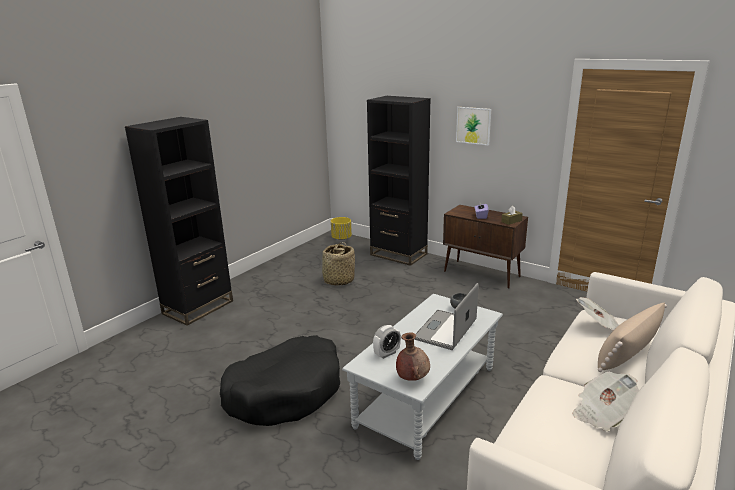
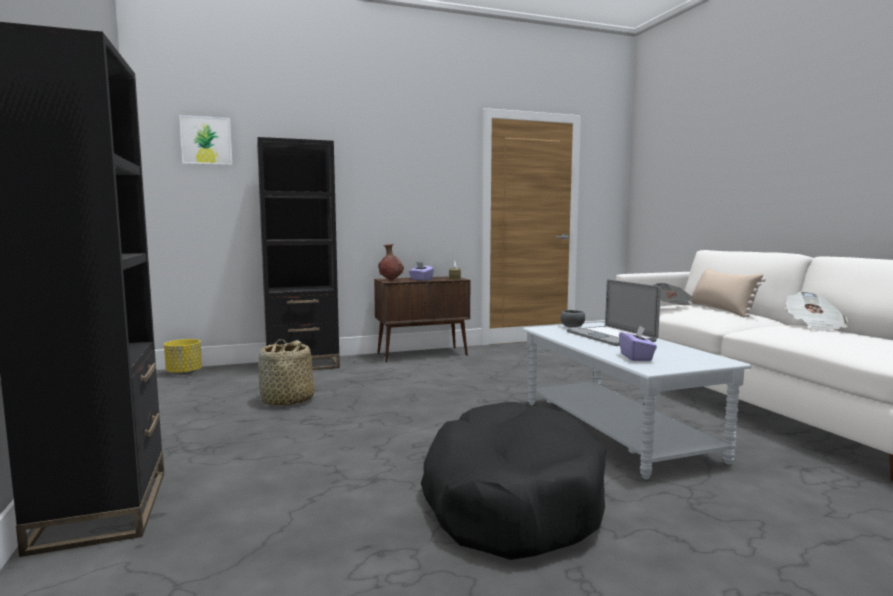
camera: 55 degrees left, 15 degrees down
alarm clock [373,325,401,359] -> purple tissue box [619,326,657,361]
brown vase [396,333,430,381] -> brown vase moved to [378,244,404,280]
picture [456,107,491,145] -> picture moved to [179,115,232,165]

